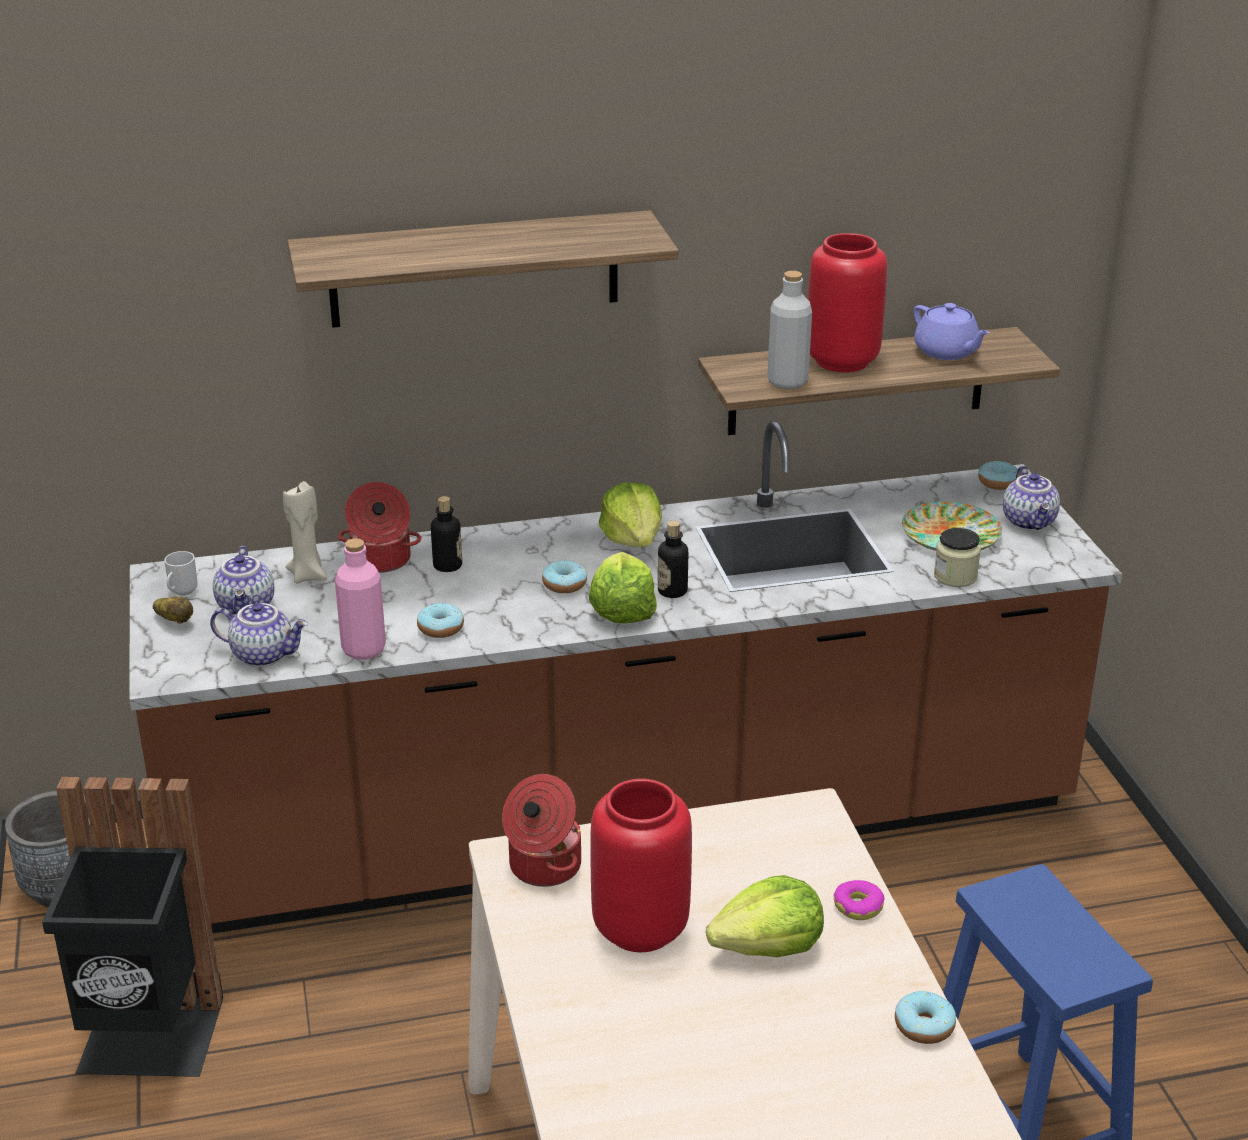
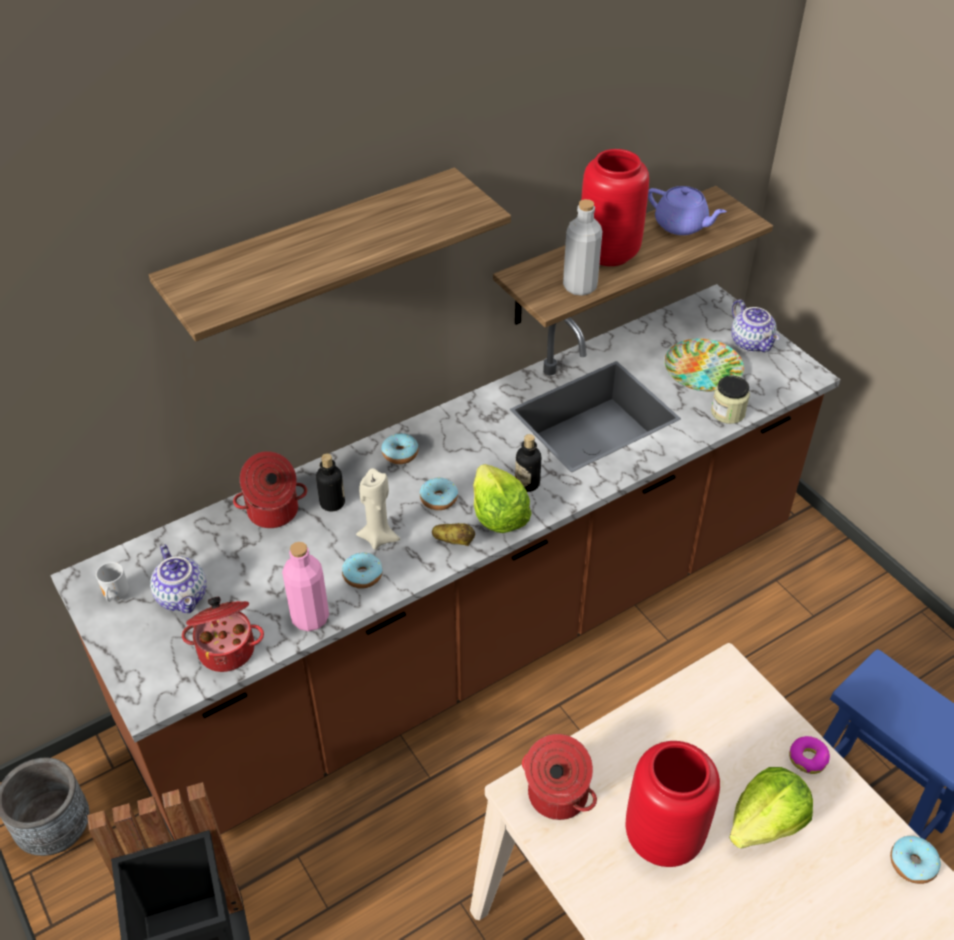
camera: 20 degrees left, 15 degrees up
potato [153,597,193,624] -> potato moved to [432,523,475,546]
teapot [210,602,308,667] -> cooking pot [182,596,264,672]
beige candle [283,481,327,584] -> beige candle moved to [356,468,400,550]
lettuce [599,482,662,547] -> none
donut [978,461,1018,490] -> donut moved to [381,433,419,464]

